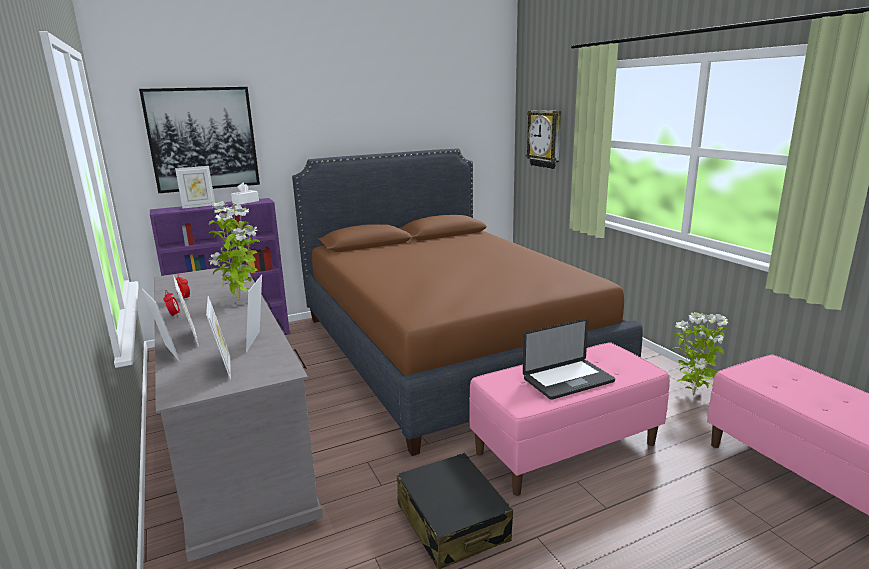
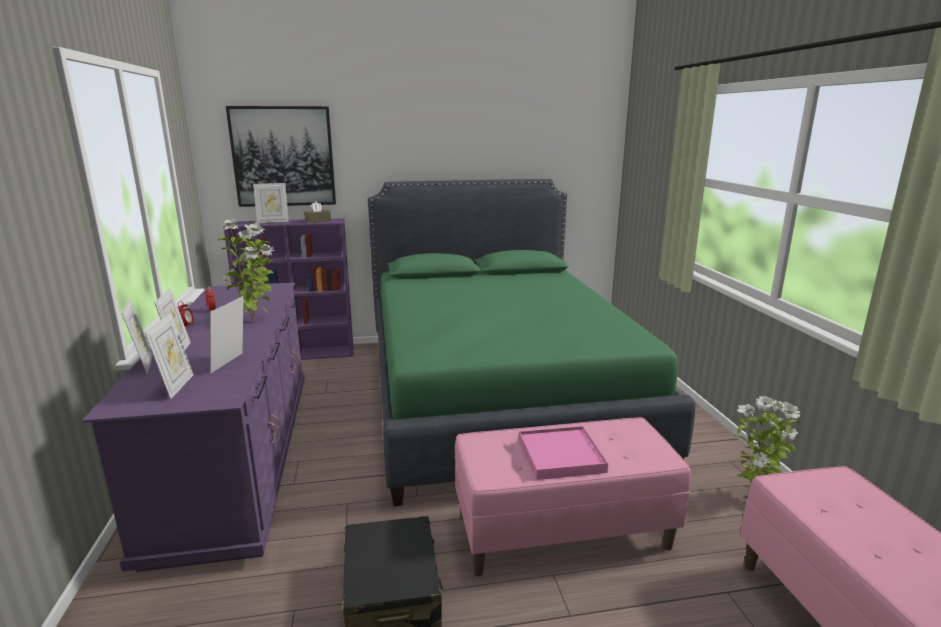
camera: 15 degrees right, 0 degrees up
grey dresser [154,264,323,562] -> purple dresser [82,282,305,572]
white tissue box [231,183,259,205] -> brown tissue box [304,201,331,223]
brown bed [292,148,643,456] -> green bed [368,179,695,506]
laptop [523,319,615,400] -> pink tray [519,426,608,480]
wall clock [526,110,561,169] -> none

